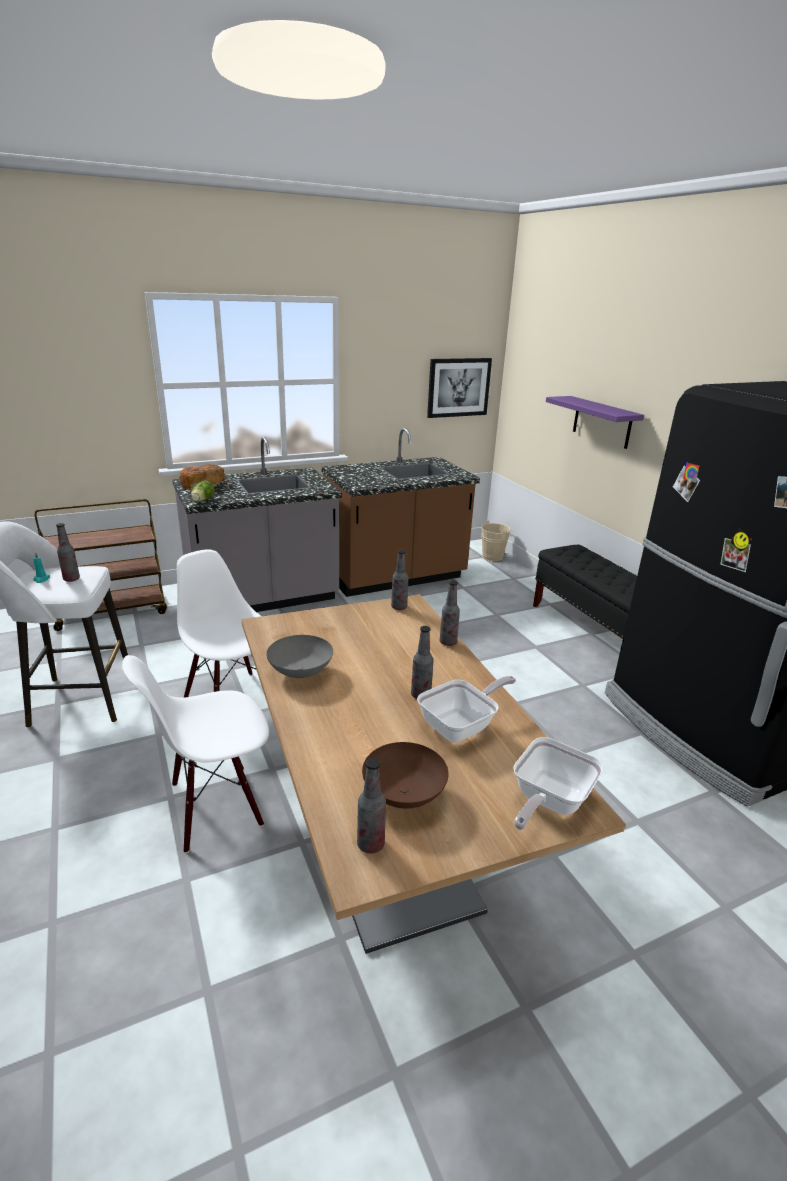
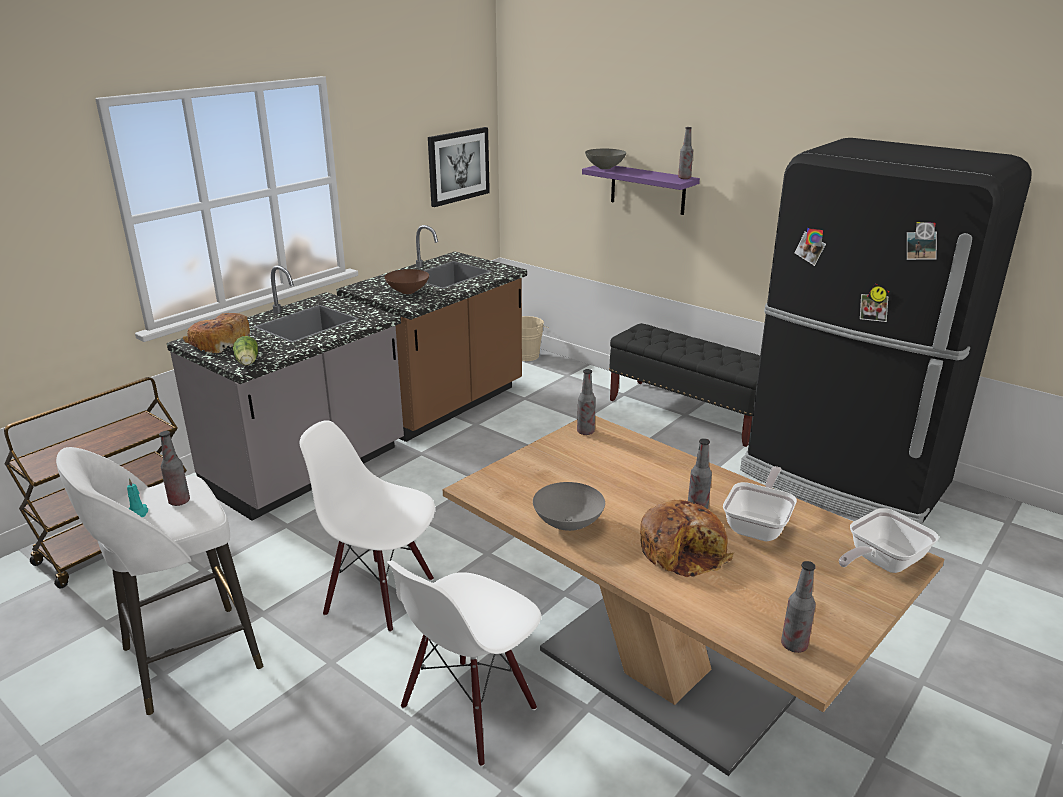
camera: 25 degrees left, 0 degrees up
brown bowl [362,742,449,809] -> brown bowl moved to [385,269,429,294]
bottle [440,580,460,646] -> bottle moved to [678,127,693,179]
frying pan [513,737,604,830] -> frying pan turned 45 degrees clockwise [839,508,939,573]
none -> grey bowl [585,149,626,169]
none -> bread [640,500,735,577]

